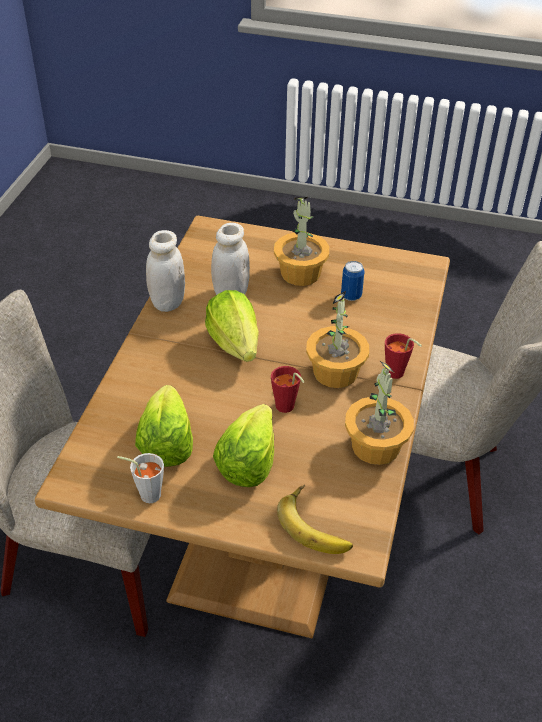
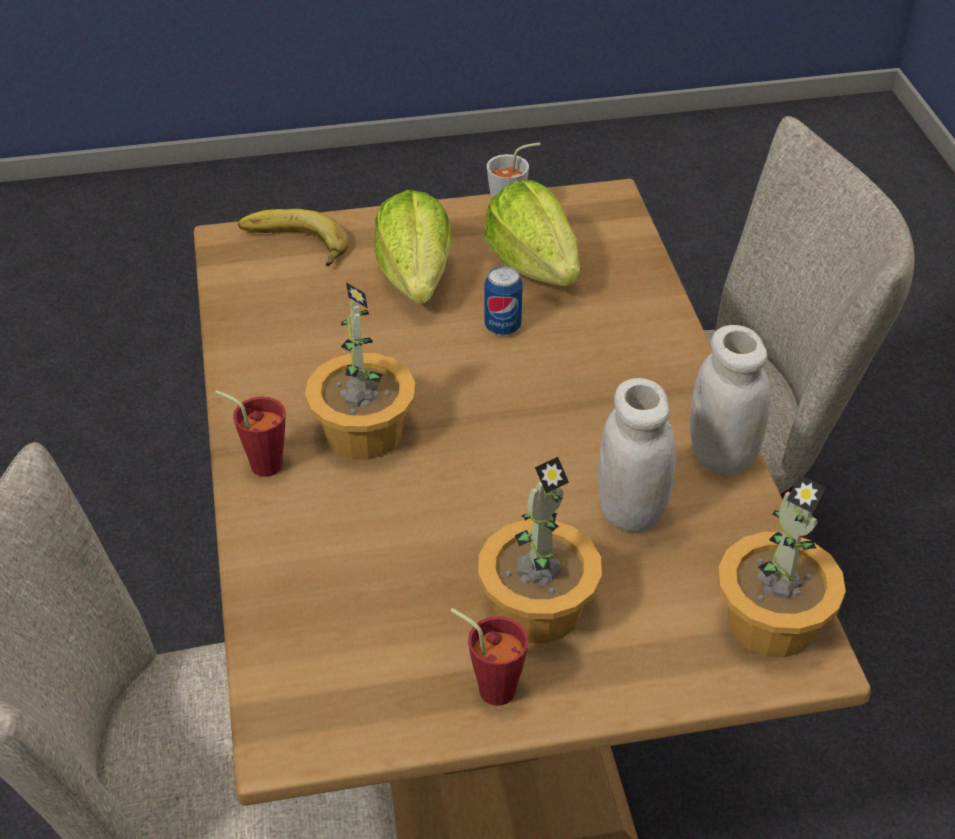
camera: 155 degrees right, 0 degrees up
lettuce [205,290,259,362] -> none
red cup [271,366,305,413] -> red cup moved to [450,608,529,706]
can [341,261,365,301] -> can moved to [484,266,523,336]
potted plant [345,360,414,465] -> potted plant moved to [718,475,846,658]

